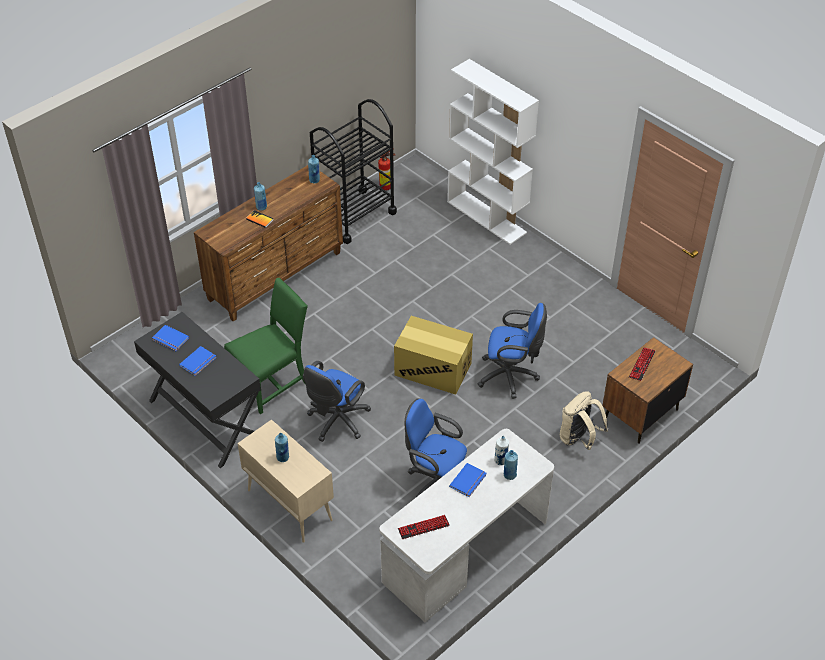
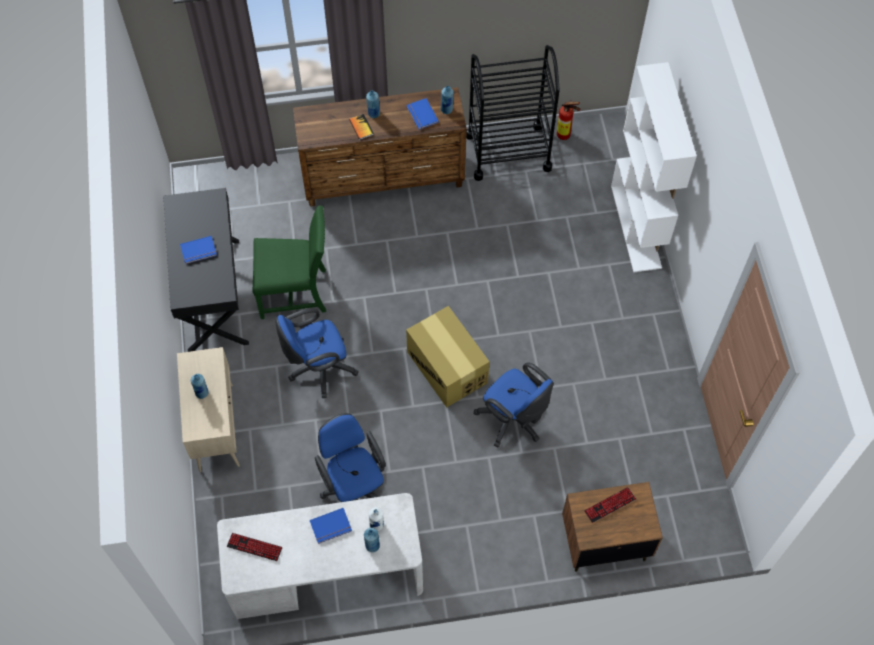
camera: 35 degrees right, 15 degrees up
blue book [152,325,189,351] -> blue book moved to [407,98,439,130]
beige backpack [560,391,608,450] -> none

